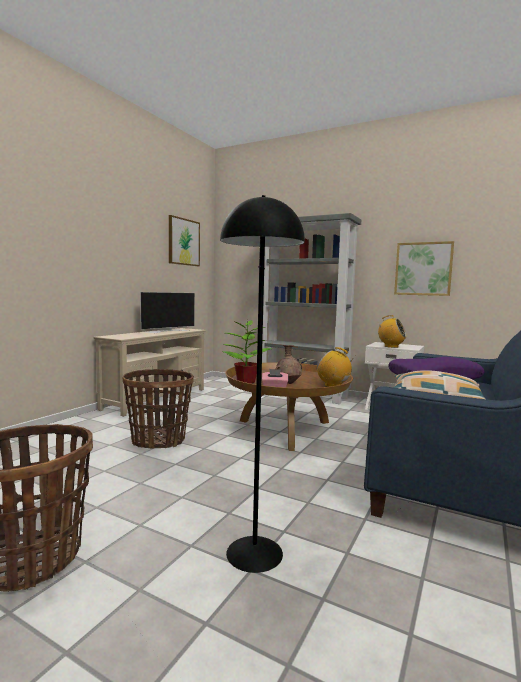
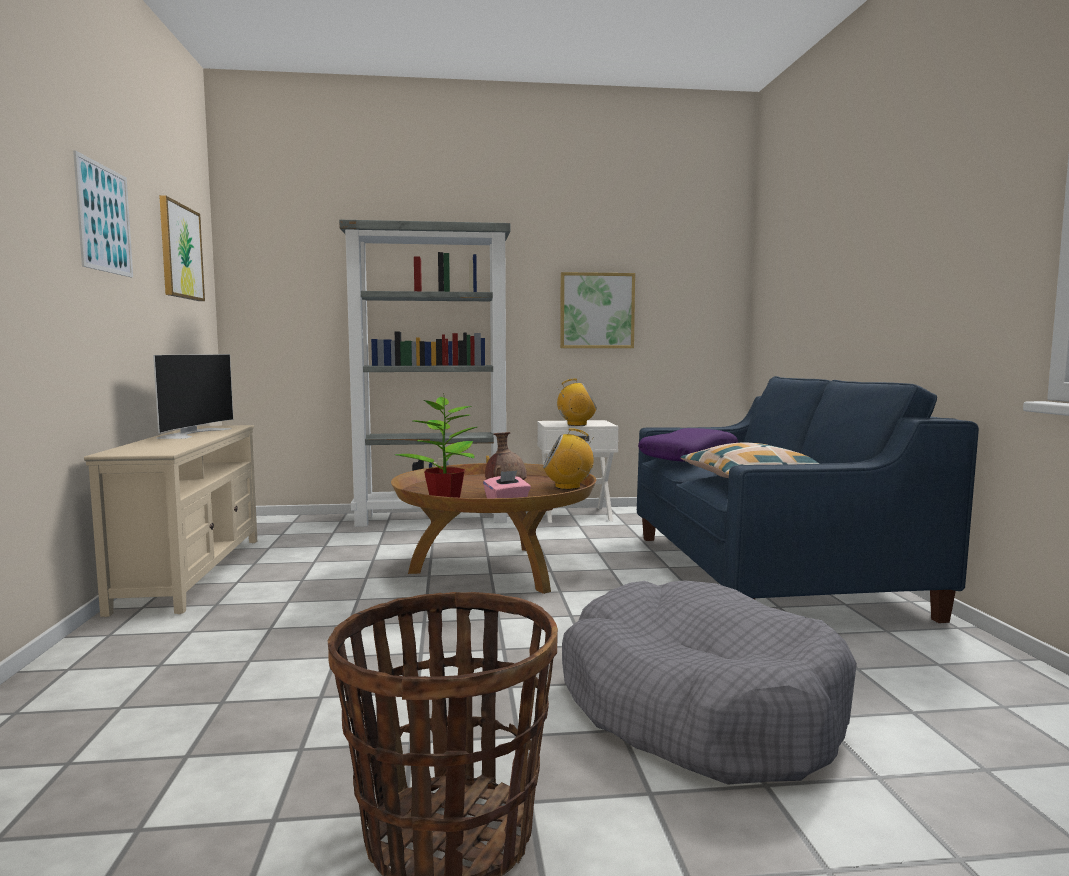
camera: 35 degrees left, 0 degrees up
basket [122,369,194,449] -> none
black floor lamp [220,195,305,573] -> grey dog bed [562,581,857,784]
none -> picture [73,150,133,278]

